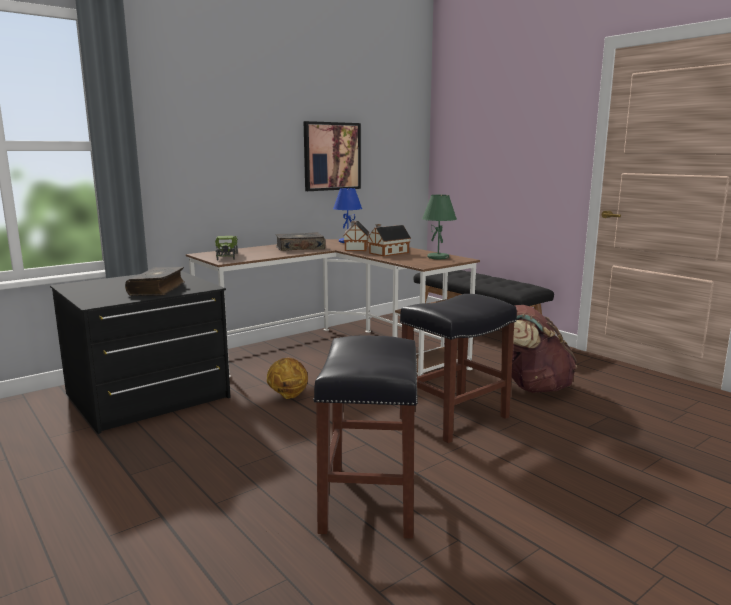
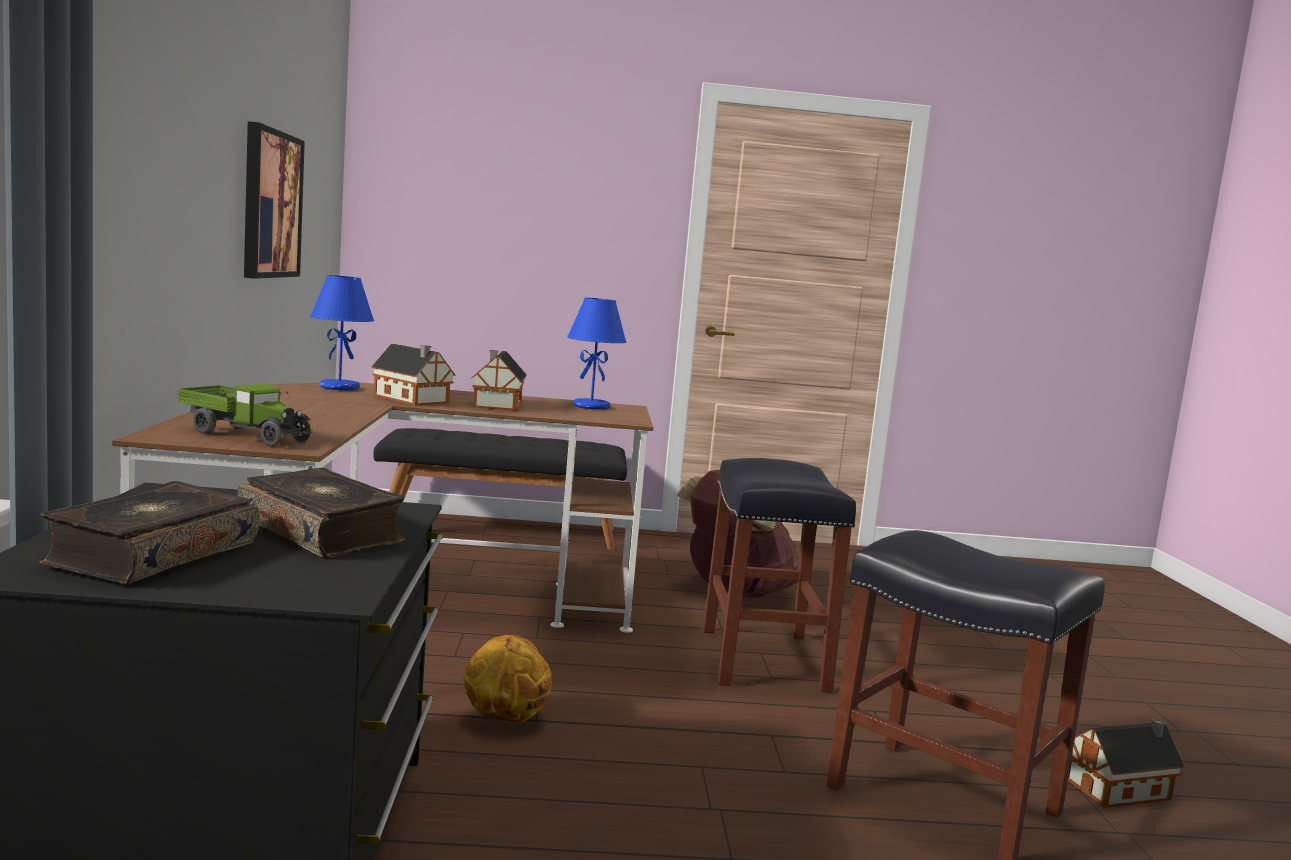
camera: 55 degrees left, 5 degrees down
book [275,232,325,251] -> book moved to [40,481,260,584]
green table lamp [422,195,457,259] -> blue table lamp [567,298,627,410]
none -> toy house [1068,719,1185,808]

